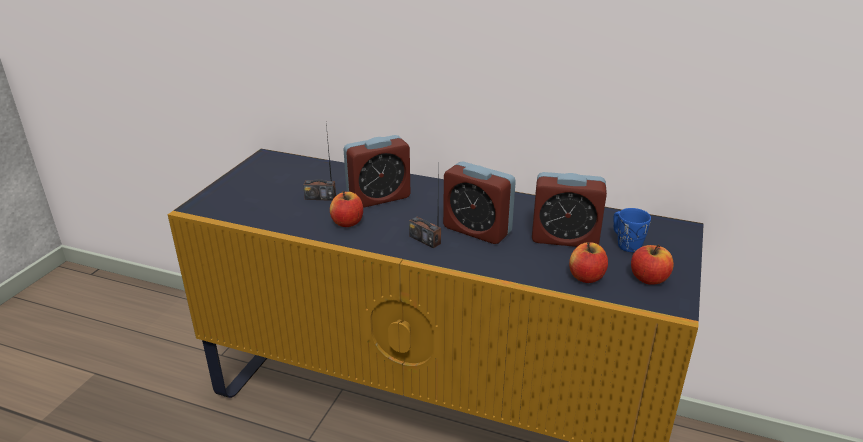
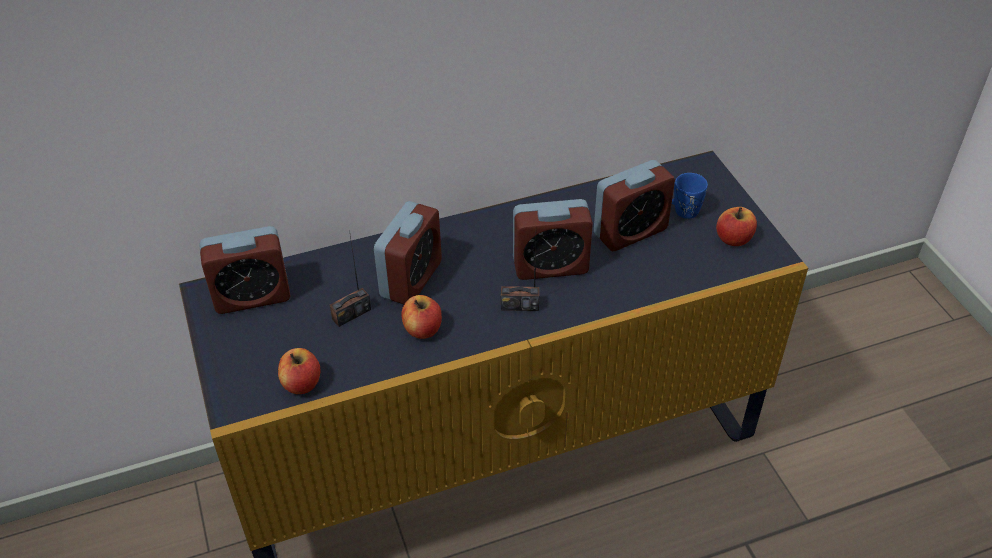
camera: 40 degrees left, 15 degrees up
apple [569,242,608,283] -> apple moved to [278,348,320,394]
none -> alarm clock [199,226,291,314]

